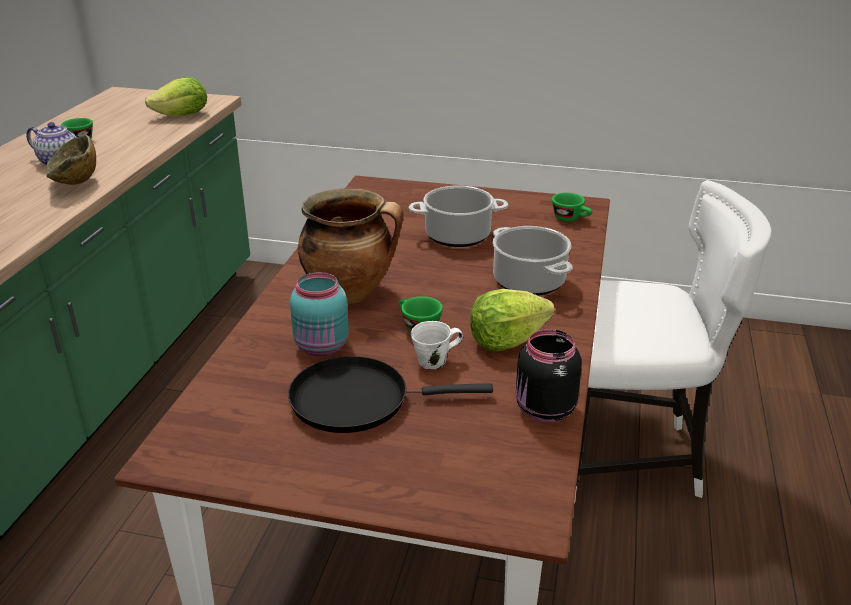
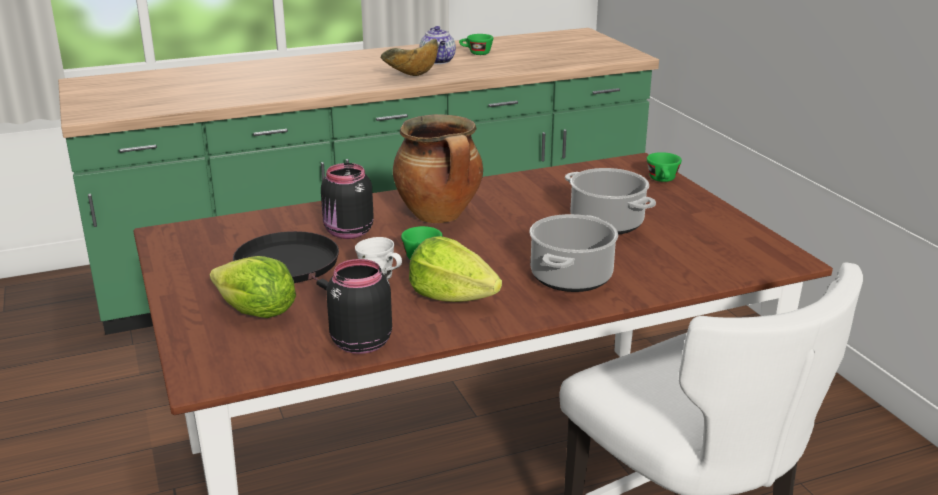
camera: 55 degrees right, 5 degrees down
lettuce [145,77,207,116] -> lettuce moved to [210,256,296,318]
turquoise jar [290,272,349,356] -> black jar [321,163,374,239]
green cup [552,192,592,222] -> green cup moved to [647,152,682,182]

